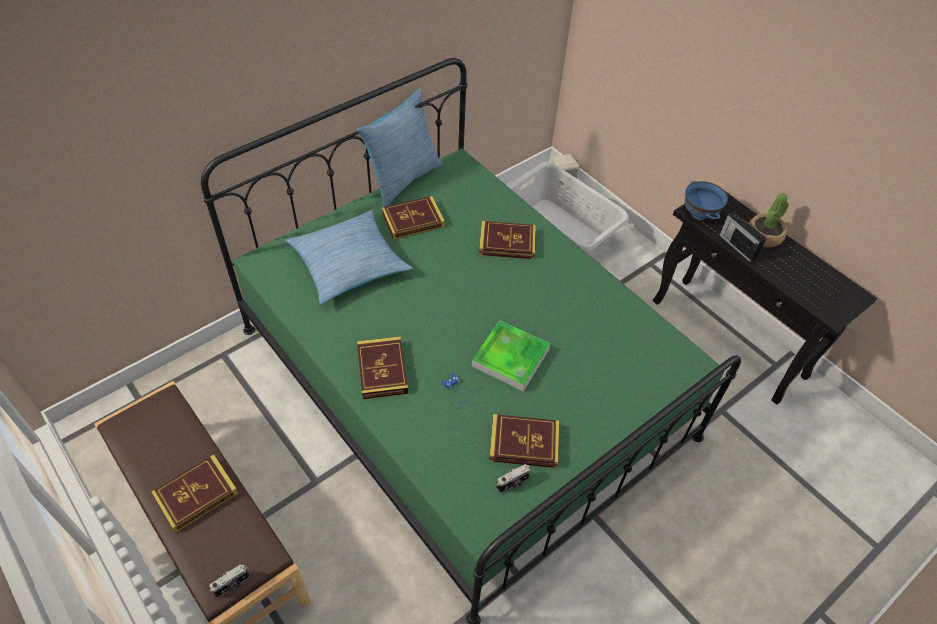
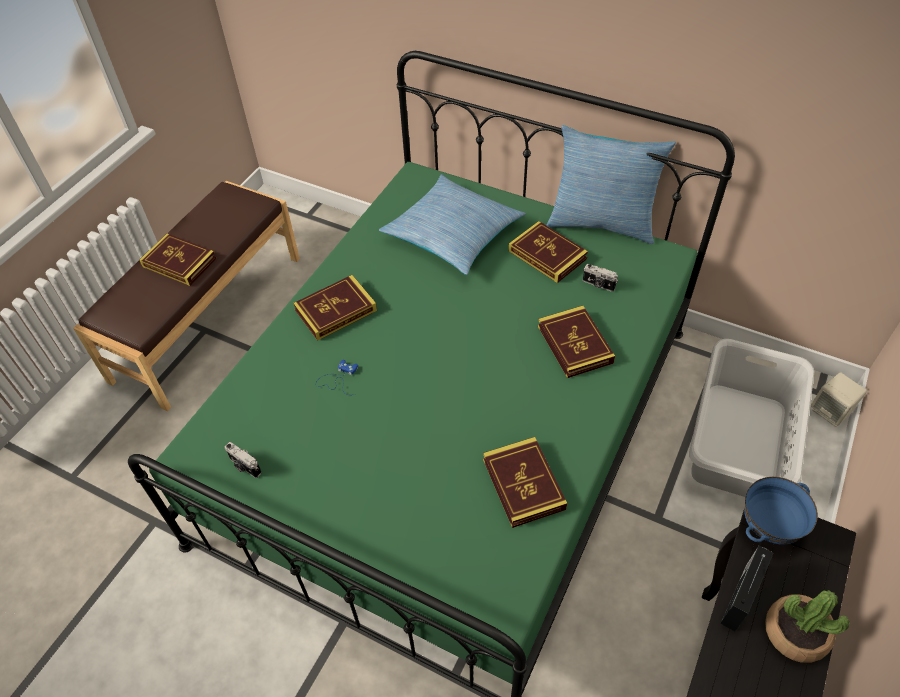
camera: 70 degrees right, 0 degrees up
camera [209,564,250,598] -> camera moved to [583,264,618,292]
tray [472,320,550,392] -> none
book [489,414,559,468] -> book moved to [483,437,567,528]

